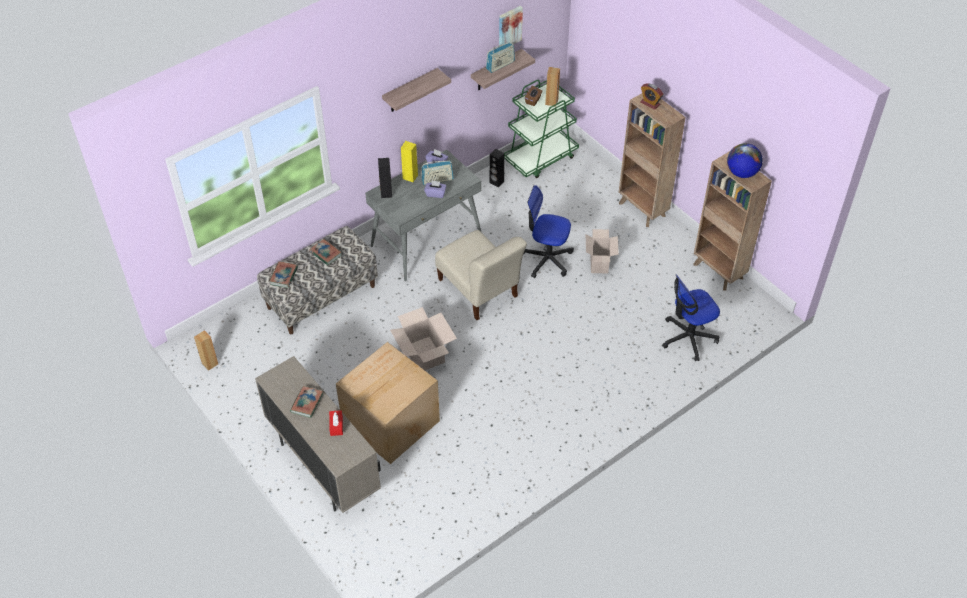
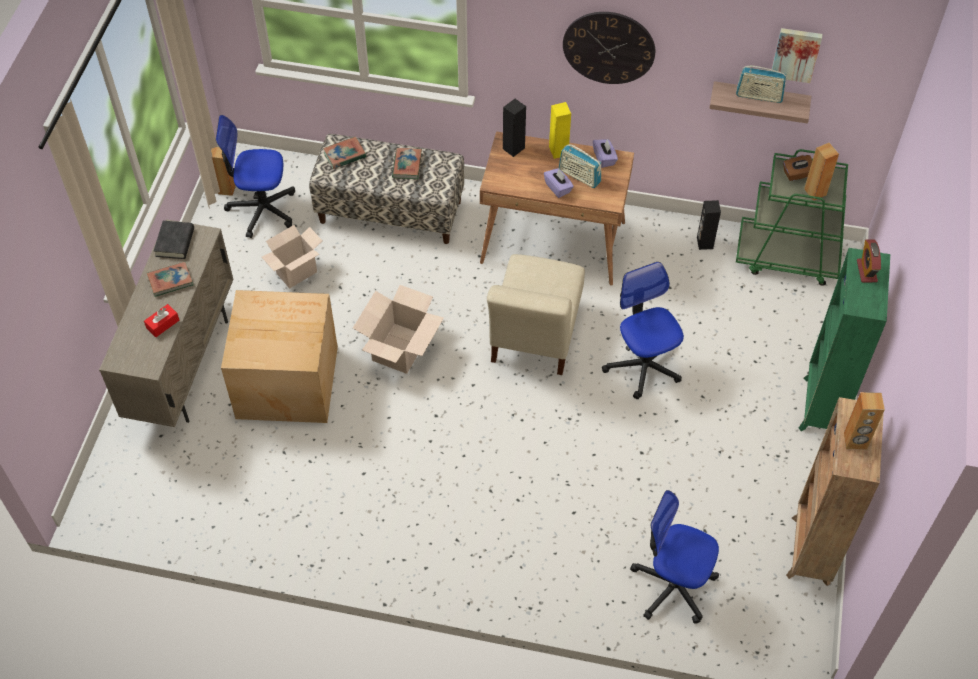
camera: 50 degrees right, 5 degrees up
grey desk [365,149,481,281] -> brown desk [480,131,634,286]
shelf [382,68,451,112] -> wall clock [563,12,655,84]
cardboard box [586,229,619,274] -> cardboard box moved to [262,225,322,288]
brown bookcase [619,93,686,227] -> green bookcase [799,248,890,431]
globe [727,143,763,178] -> brown speaker [844,392,885,450]
none -> black book [154,221,194,259]
none -> office chair [216,115,295,238]

